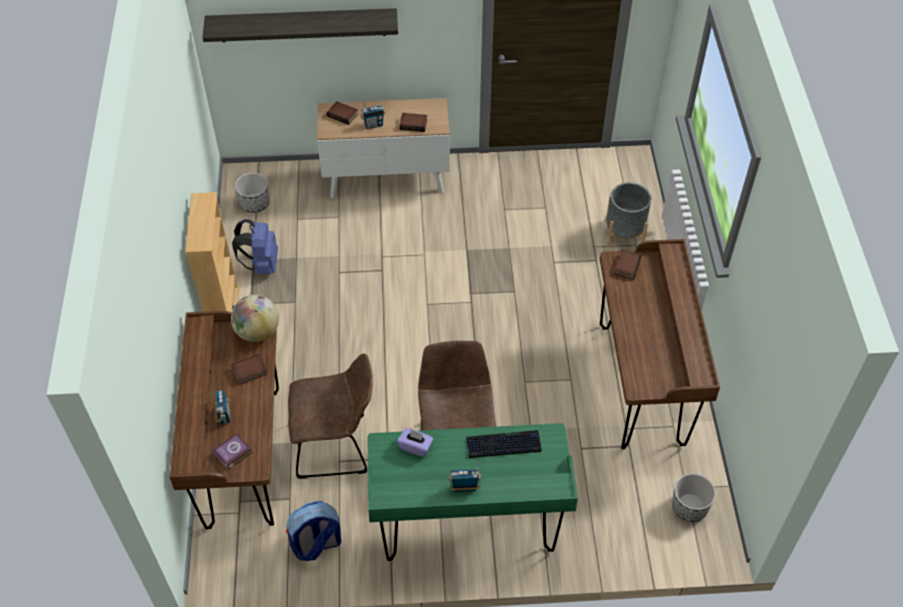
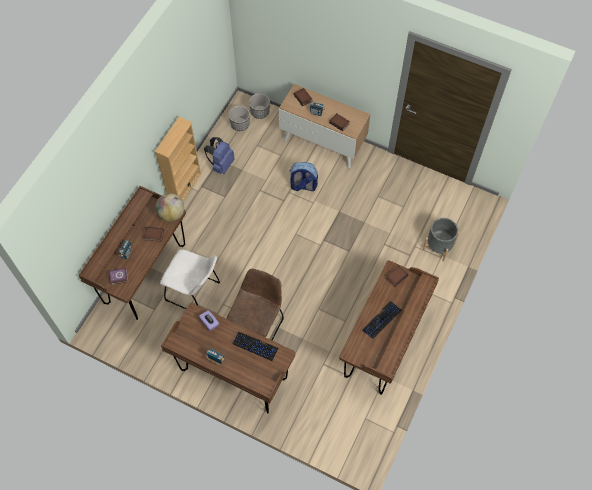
camera: 30 degrees right, 10 degrees up
shelf [202,8,398,42] -> none
backpack [286,501,341,561] -> backpack moved to [289,162,318,191]
brown chair [288,353,373,479] -> white chair [160,249,220,309]
green desk [367,423,578,561] -> brown desk [161,303,295,413]
planter [672,473,716,522] -> planter moved to [249,93,270,119]
none -> keyboard [362,301,401,340]

